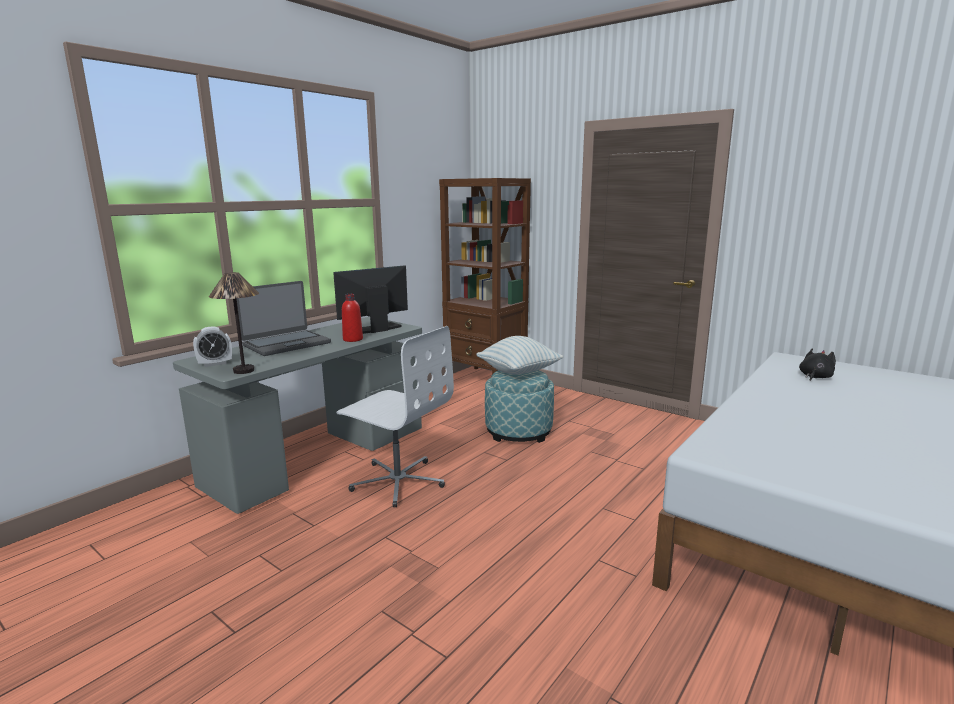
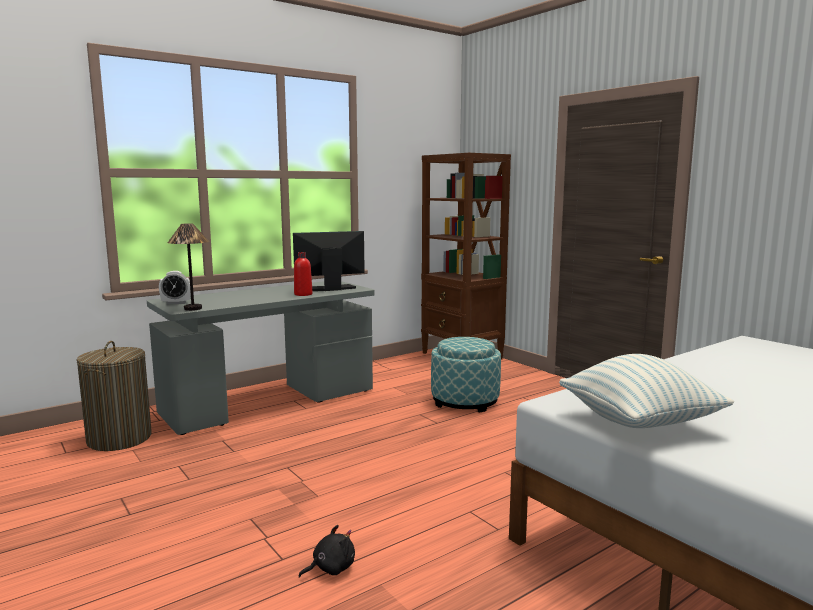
camera: 15 degrees right, 5 degrees down
laptop [237,281,331,356] -> none
white office chair [336,326,454,507] -> none
pillow [476,336,563,375] -> pillow moved to [559,354,734,428]
black plush toy [799,349,836,381] -> black plush toy moved to [299,525,355,578]
none -> laundry basket [76,341,152,451]

